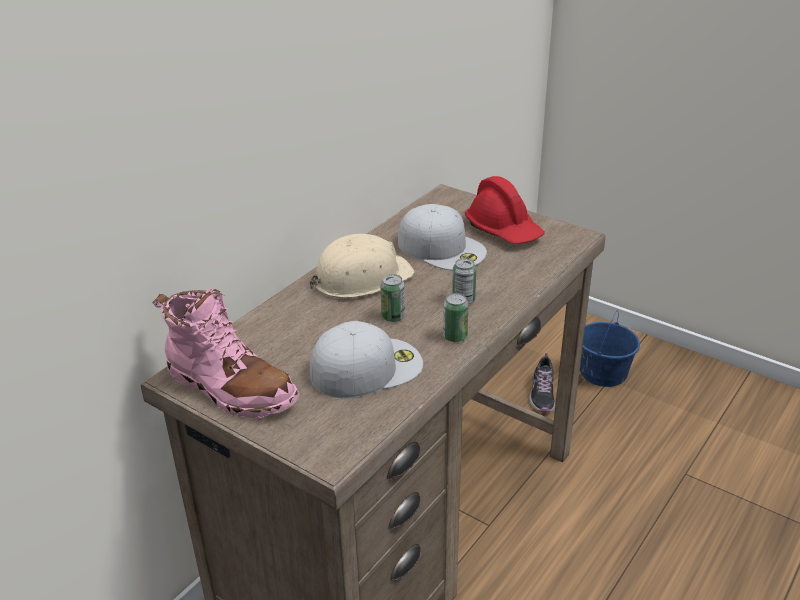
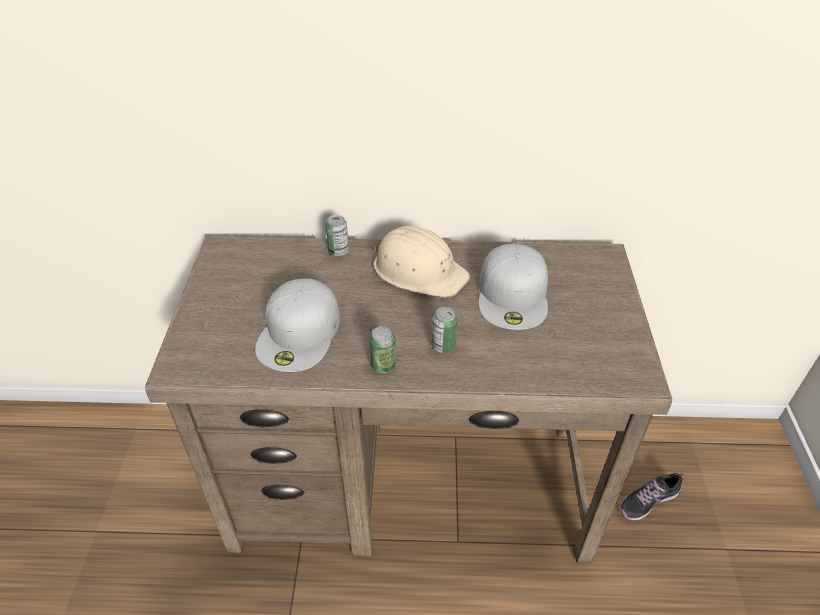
camera: 55 degrees right, 10 degrees up
pink boot [152,289,299,418] -> none
white cap [310,321,423,398] -> white cap turned 75 degrees clockwise [255,278,340,372]
can [380,274,405,322] -> can moved to [325,215,349,256]
red hard hat [465,176,545,244] -> none
blue bucket [580,311,640,387] -> none

